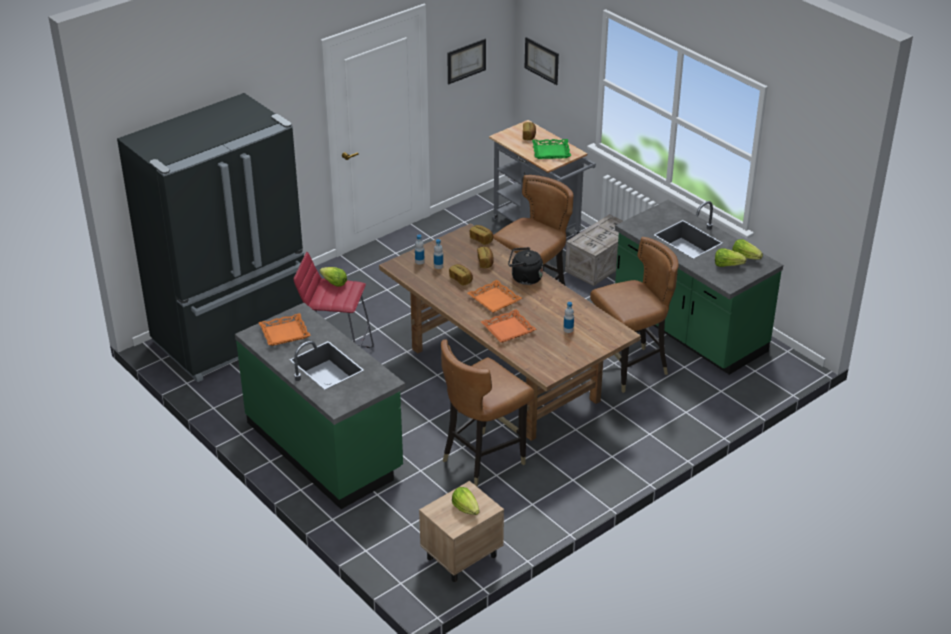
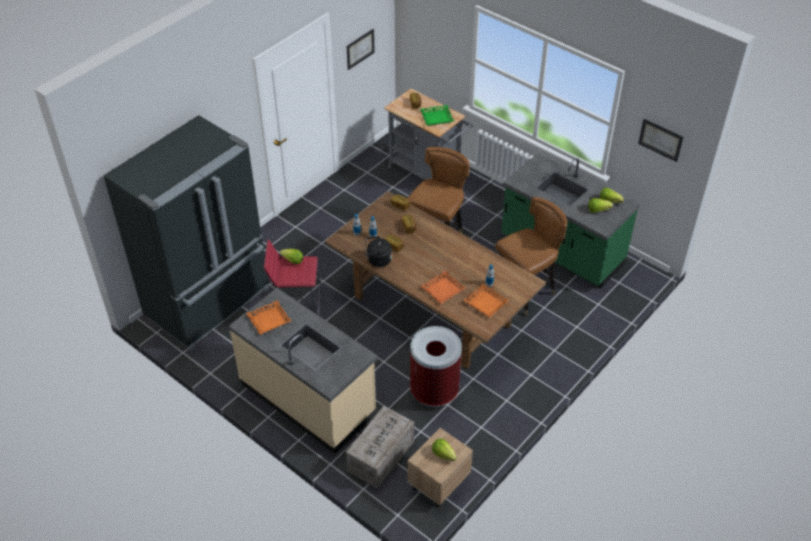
camera: 10 degrees left, 10 degrees up
green counter [235,303,405,509] -> beige counter [228,288,378,454]
brown chair [441,339,534,486] -> trash can [410,326,462,407]
orange tray [468,280,522,313] -> orange tray moved to [463,284,509,318]
black kettle [508,247,543,285] -> black kettle moved to [365,236,392,267]
picture [525,37,559,85] -> picture moved to [638,119,683,162]
crate [565,214,623,286] -> crate moved to [346,406,414,489]

